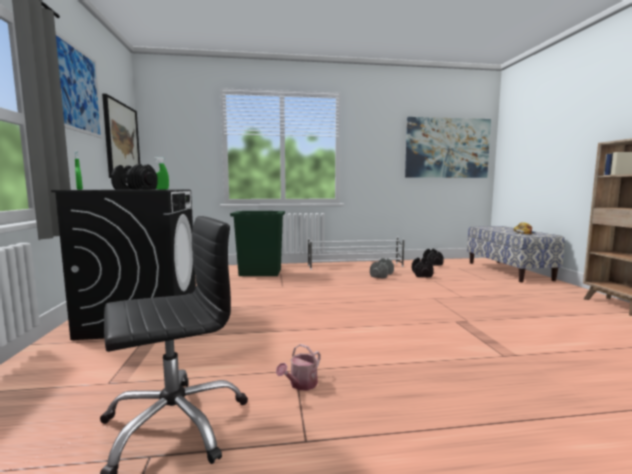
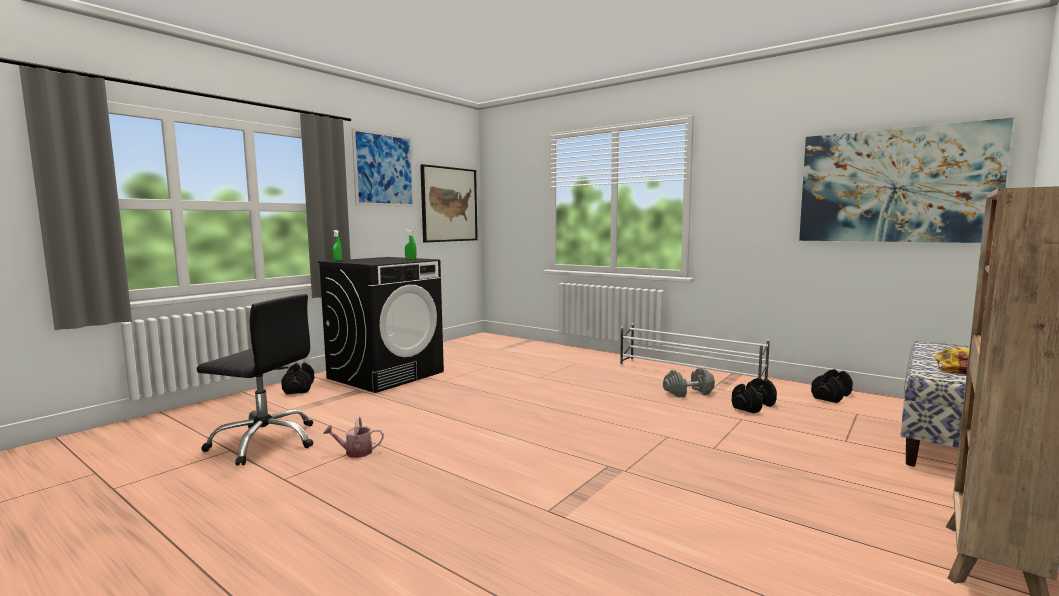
camera: 45 degrees right, 0 degrees up
black dumbbell [111,164,158,190] -> black dumbbell moved to [281,363,315,394]
green trash can [230,211,285,276] -> none

